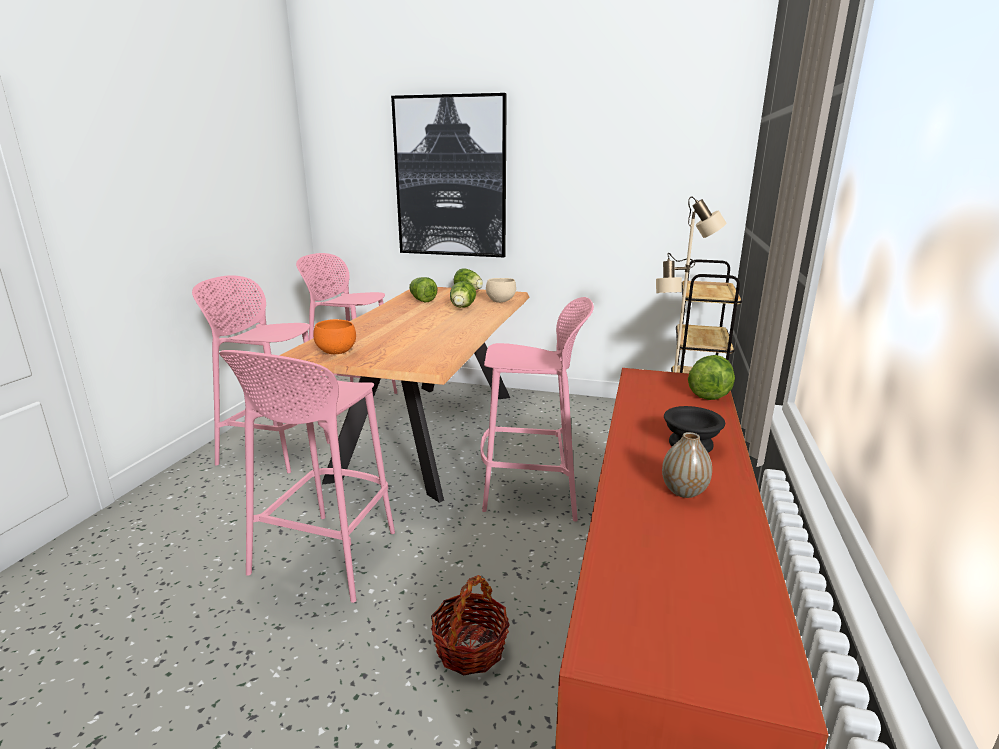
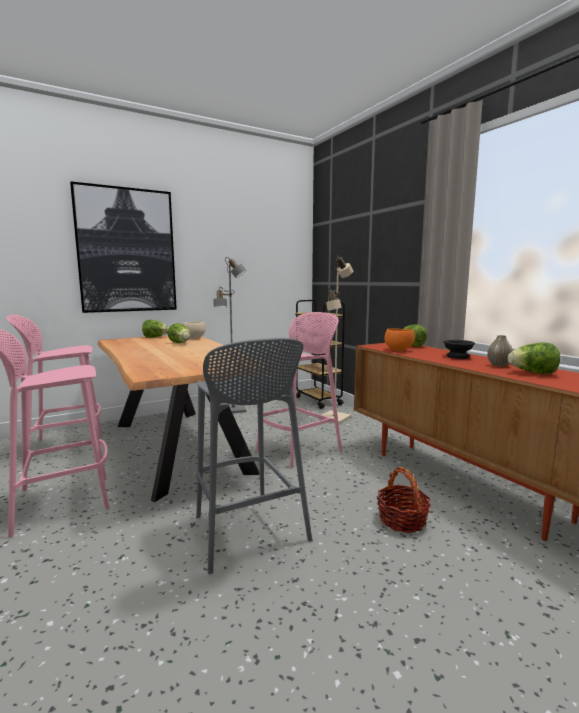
camera: 45 degrees left, 10 degrees down
pink stool [219,350,395,603] -> grey stool [196,338,312,574]
orange bowl [313,319,356,354] -> orange bowl moved to [384,329,415,351]
lettuce [409,277,438,302] -> lettuce moved to [508,342,560,374]
none -> grey floor lamp [213,257,247,413]

